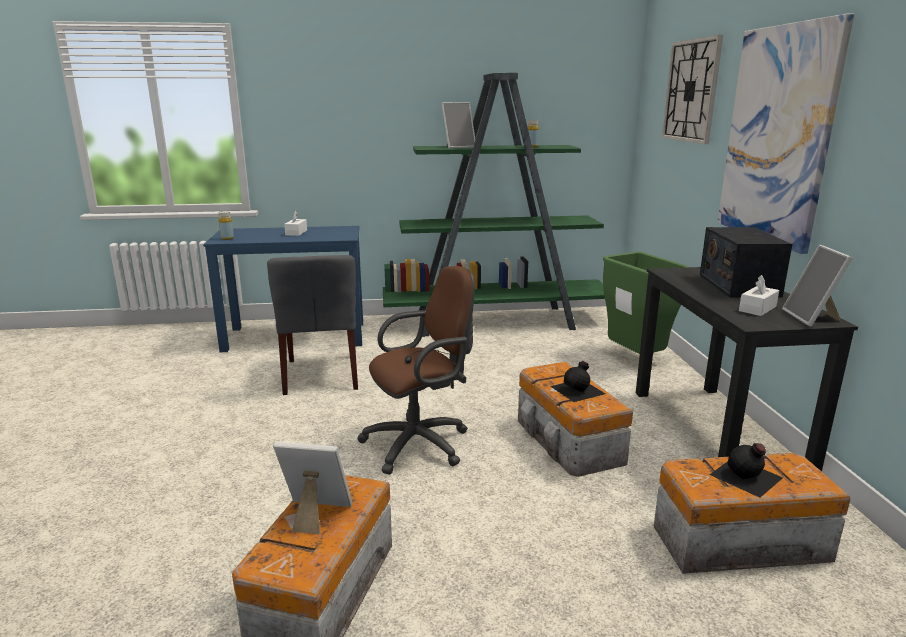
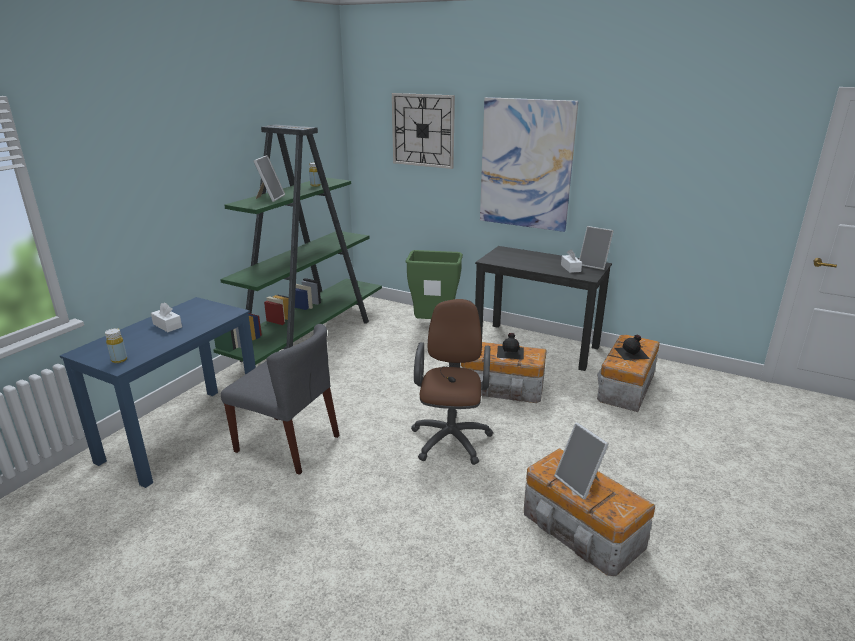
camera: 55 degrees left, 5 degrees up
picture frame [273,442,352,534] -> picture frame turned 75 degrees counterclockwise [554,422,609,500]
radio [700,227,792,298] -> none

